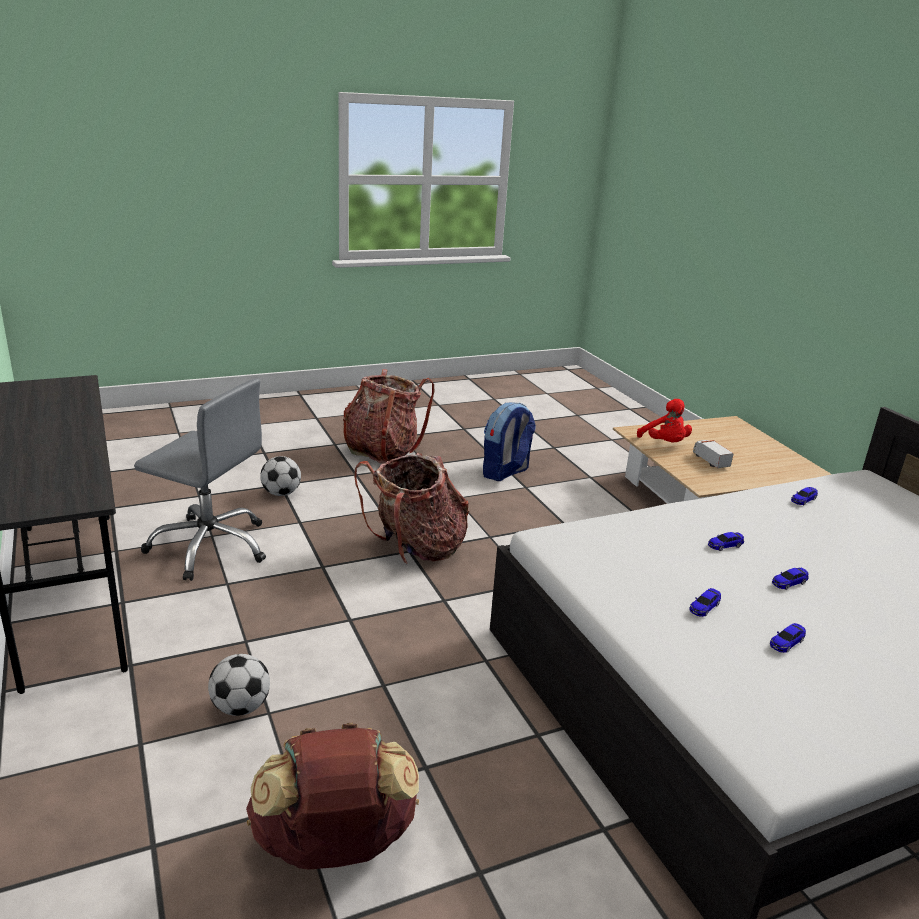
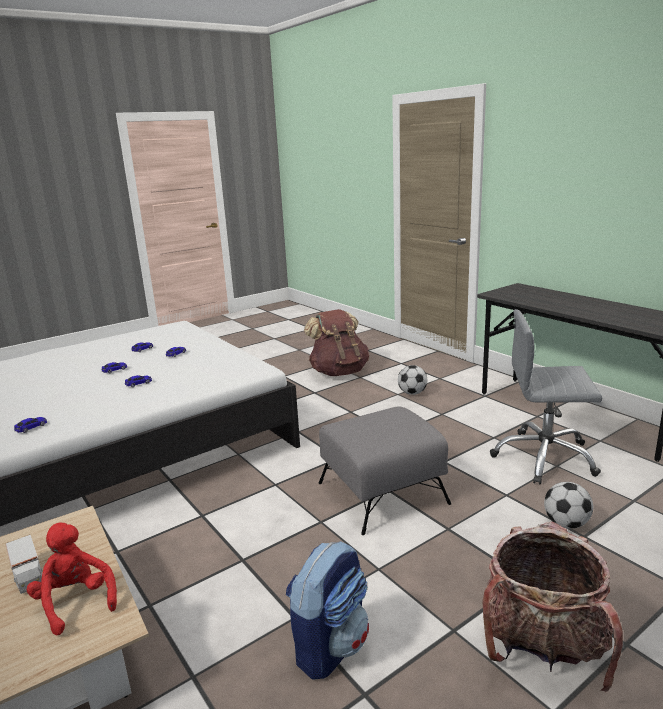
camera: 170 degrees right, 5 degrees down
backpack [354,453,469,564] -> grey ottoman [318,406,451,535]

